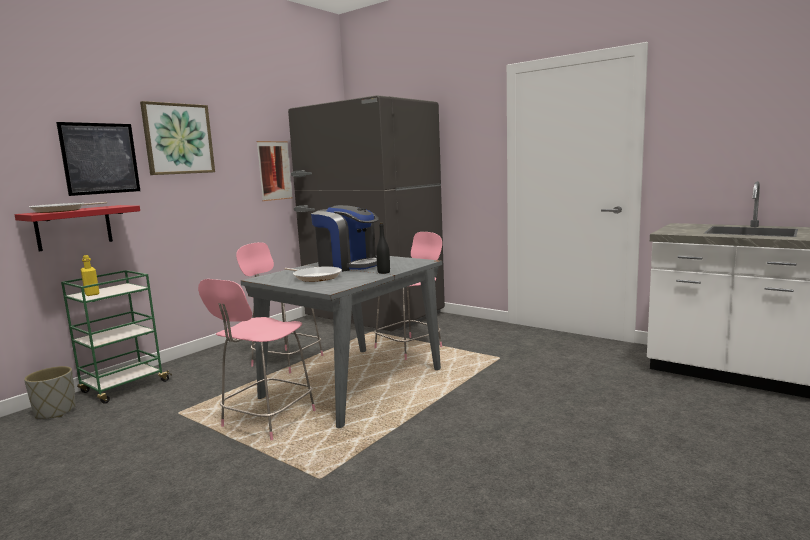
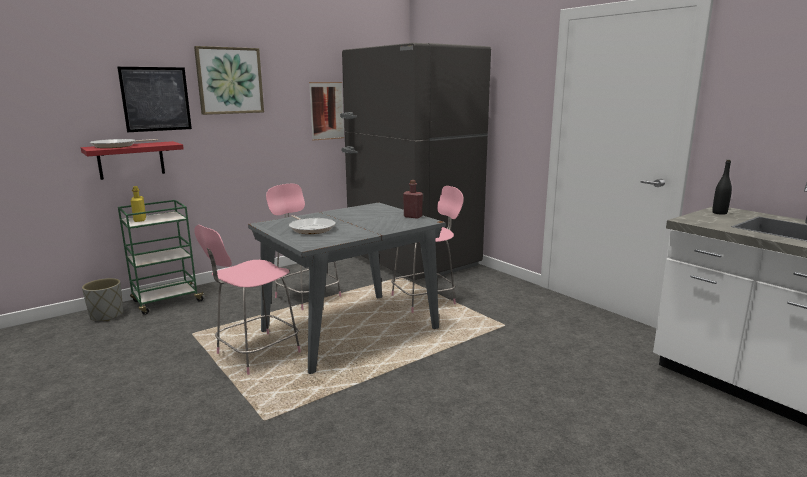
camera: 15 degrees right, 5 degrees up
coffee machine [311,205,379,272] -> none
black bottle [376,223,390,274] -> black bottle moved to [712,160,732,215]
none -> red bottle [403,180,423,219]

